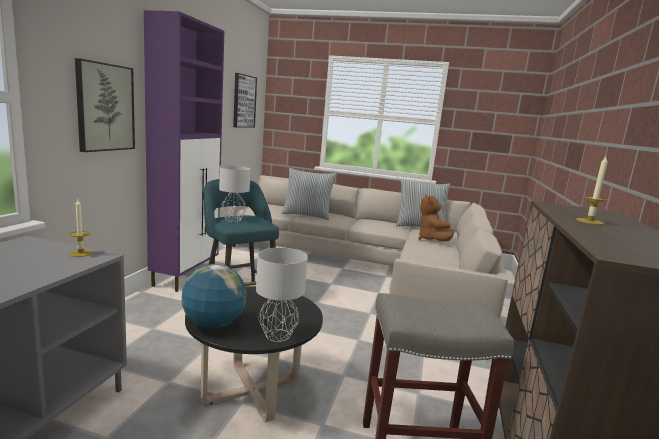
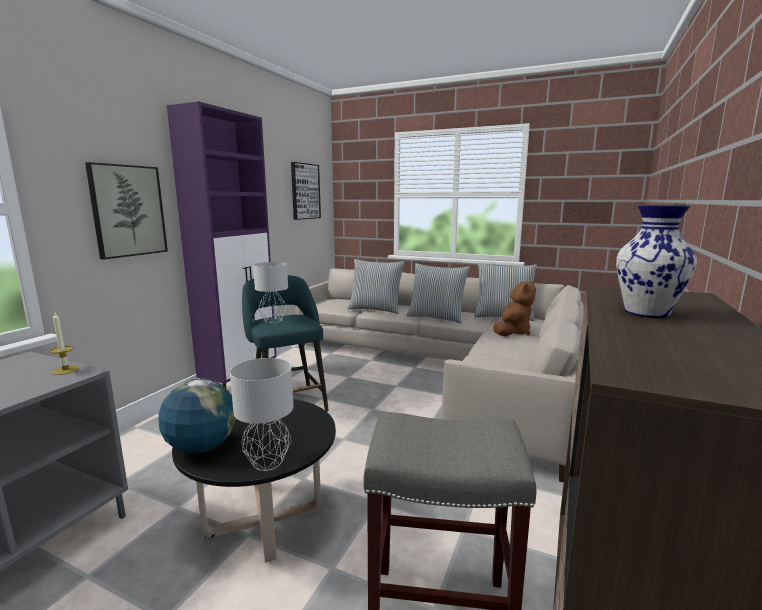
camera: 10 degrees right, 0 degrees up
brown plush toy [418,194,454,241] -> brown plush toy turned 150 degrees counterclockwise [493,280,536,336]
candle [576,157,608,225] -> vase [616,205,697,318]
none -> pillow [406,263,470,324]

